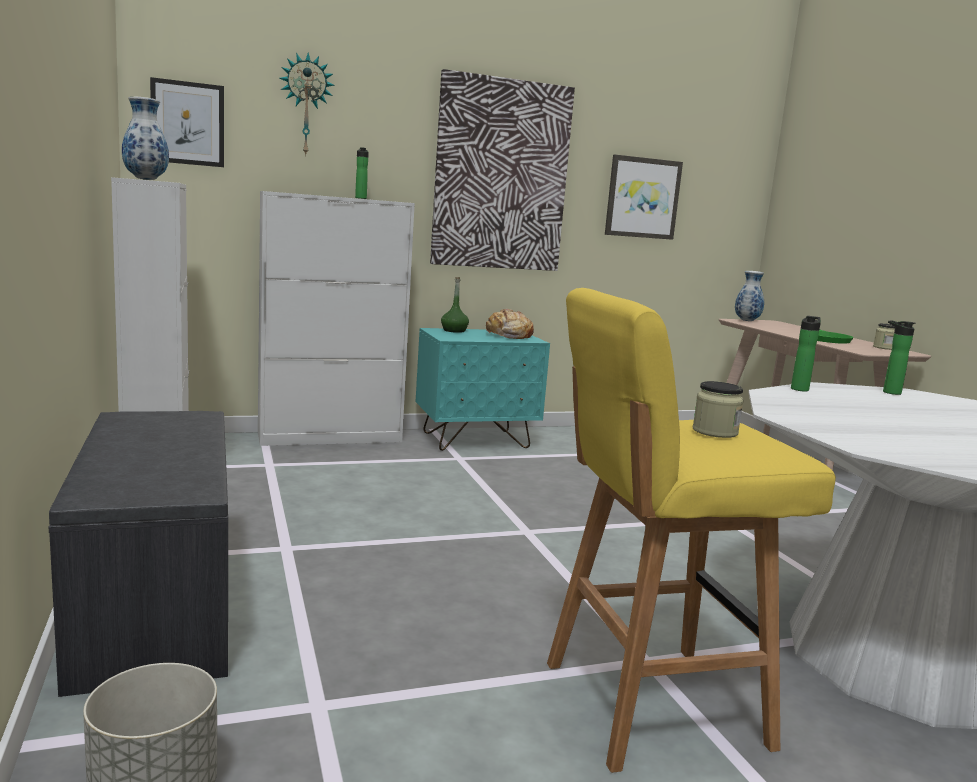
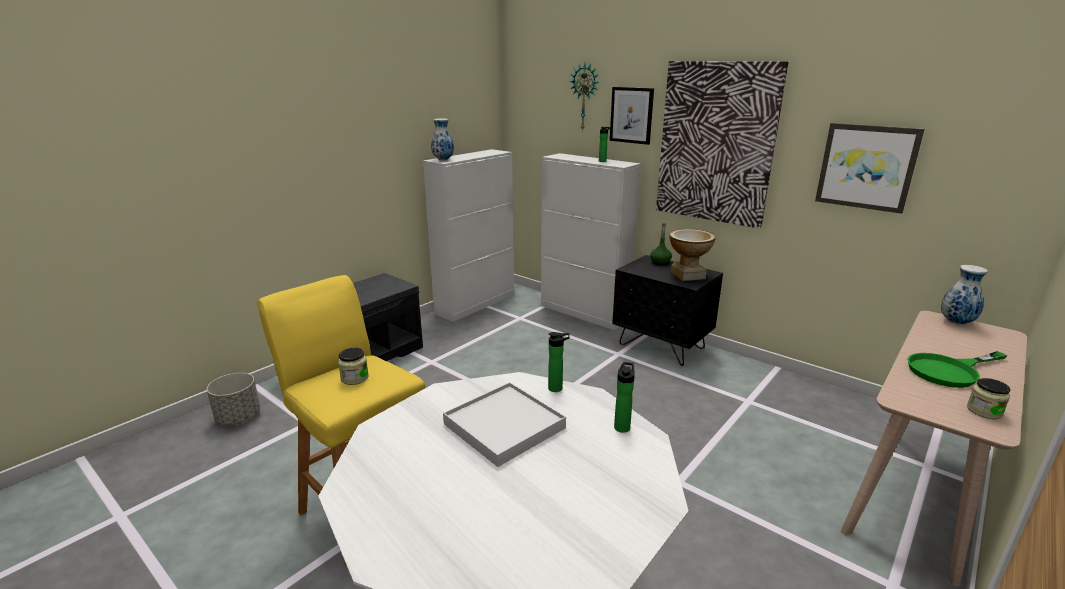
camera: 60 degrees right, 10 degrees up
picture [150,77,224,167] -> picture moved to [610,87,654,145]
turquoise nightstand [416,328,550,451] -> black nightstand [612,255,723,366]
bread [486,309,534,339] -> vase [669,229,715,281]
none -> white tray [443,382,566,467]

